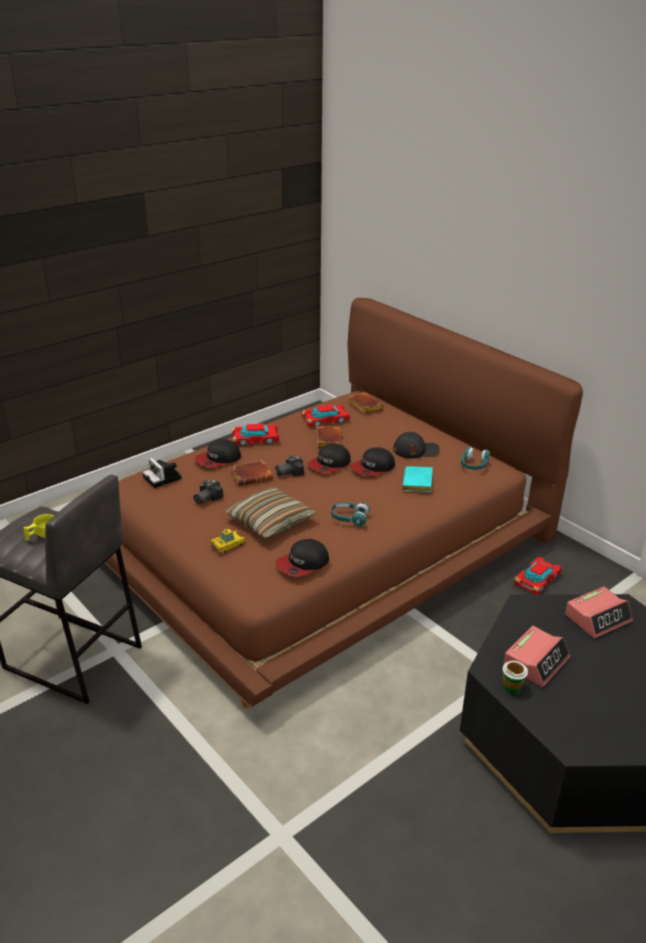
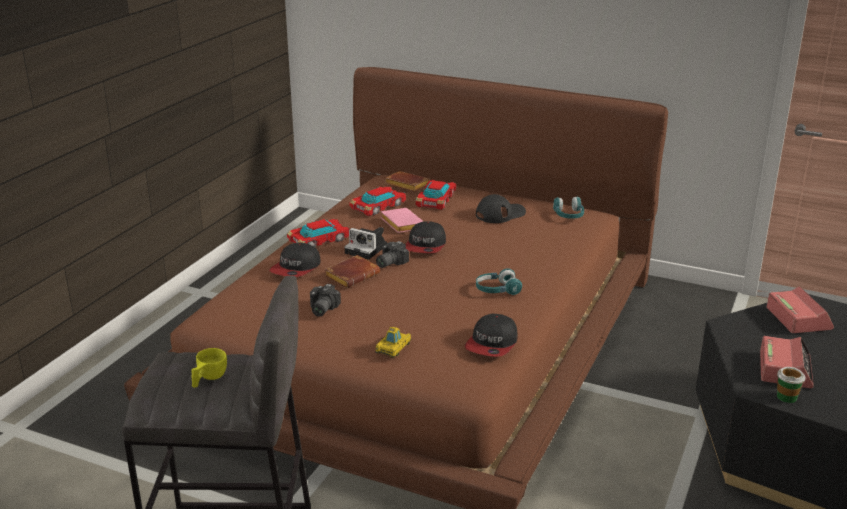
camera: 25 degrees left, 5 degrees down
camera [143,458,182,488] -> camera moved to [344,227,387,260]
pillow [224,487,317,539] -> none
brown book [316,426,344,448] -> pink book [381,208,423,233]
cap [350,447,395,476] -> none
turquoise book [402,466,433,492] -> none
toy car [514,557,562,595] -> toy car moved to [416,180,456,210]
alarm clock [565,587,633,638] -> alarm clock turned 45 degrees counterclockwise [767,286,834,333]

